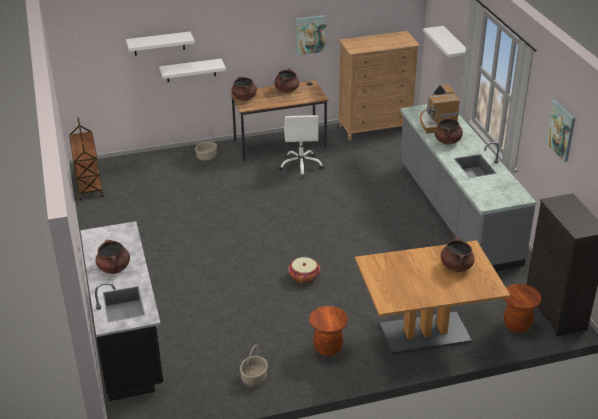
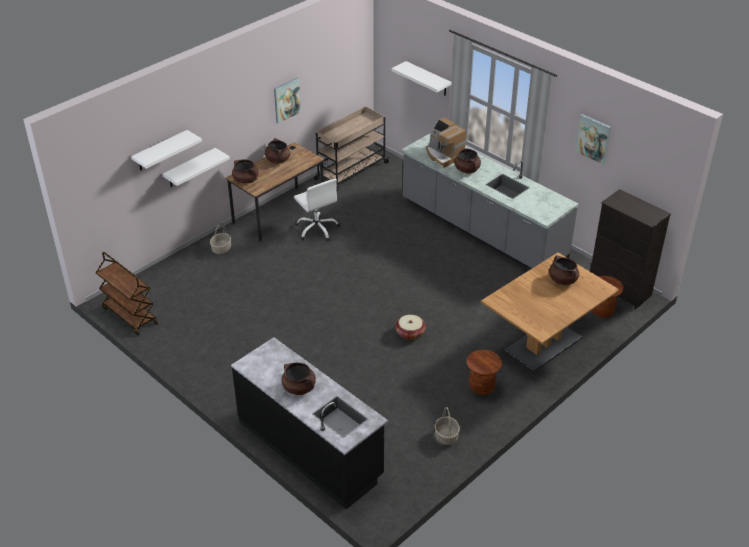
camera: 30 degrees left, 5 degrees up
brown dresser [338,31,420,141] -> beige cart [314,106,390,191]

